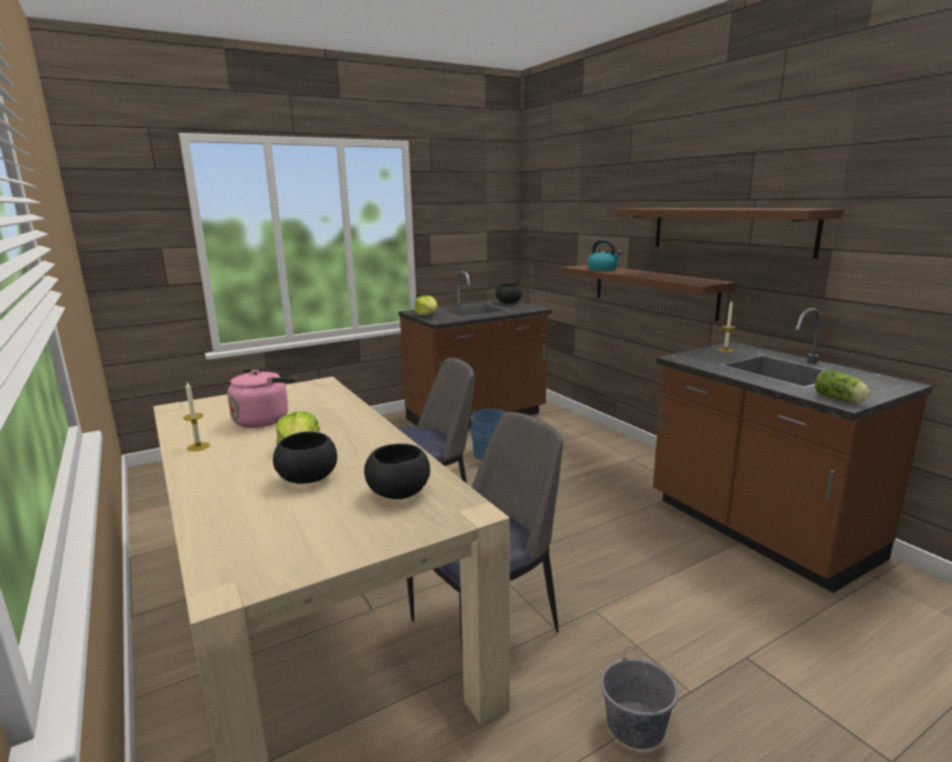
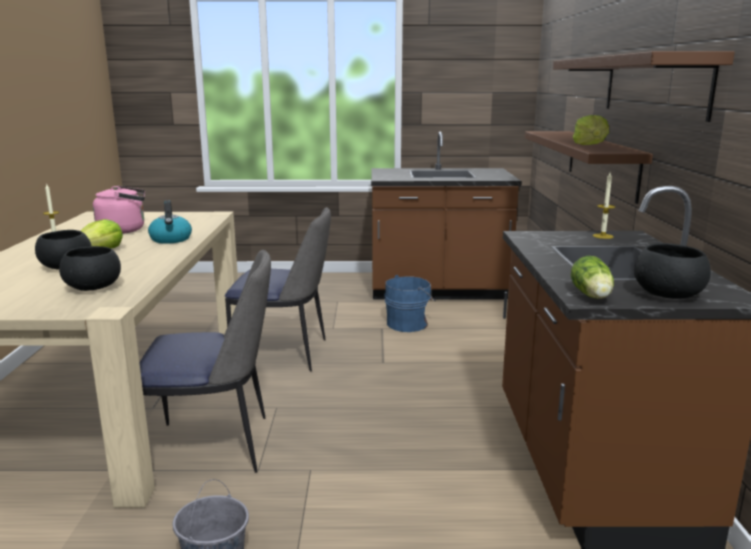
camera: 30 degrees right, 0 degrees up
lettuce [415,295,438,316] -> lettuce moved to [573,115,609,145]
black bowl [496,284,522,304] -> black bowl moved to [634,243,711,299]
kettle [587,239,622,271] -> kettle moved to [148,200,192,244]

